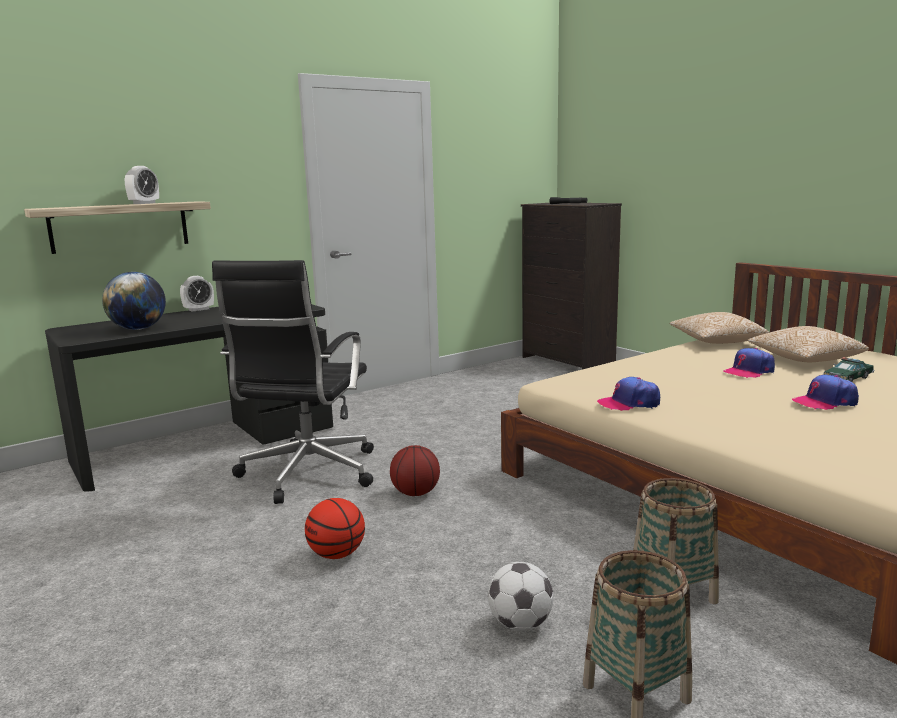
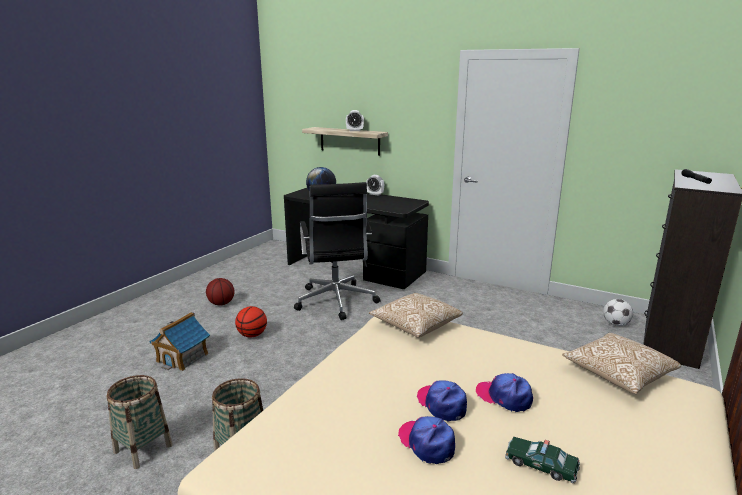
camera: 65 degrees right, 5 degrees up
black office chair [212,260,374,504] -> black office chair turned 90 degrees counterclockwise [294,182,380,320]
basketball [390,445,440,496] -> basketball moved to [206,278,234,306]
football [488,562,554,631] -> football moved to [603,299,633,326]
cap [597,377,660,411] -> cap moved to [416,381,467,422]
pillow [747,326,869,362] -> pillow moved to [369,293,463,338]
none -> toy house [149,312,210,371]

